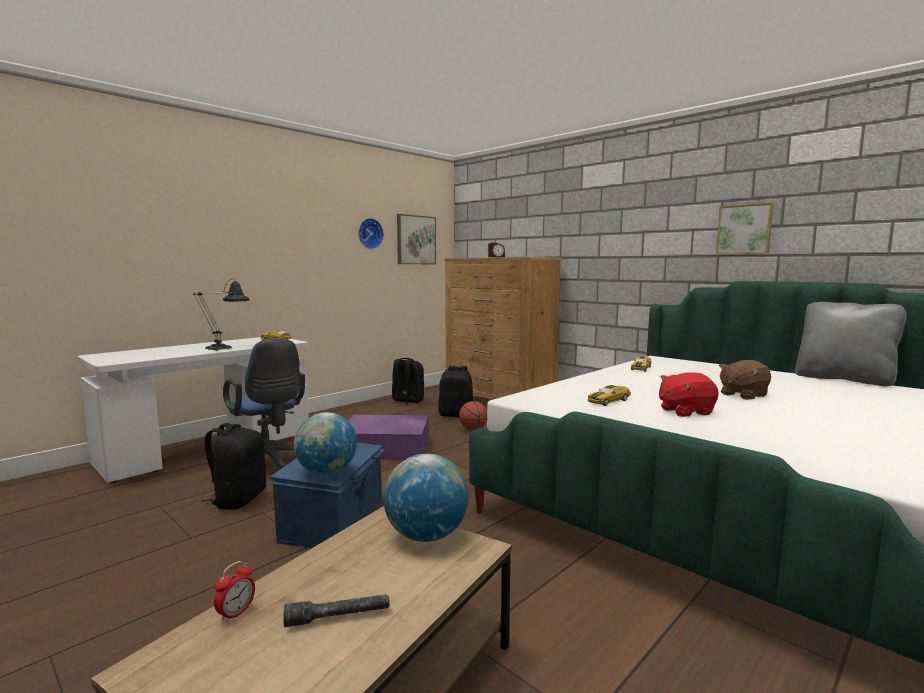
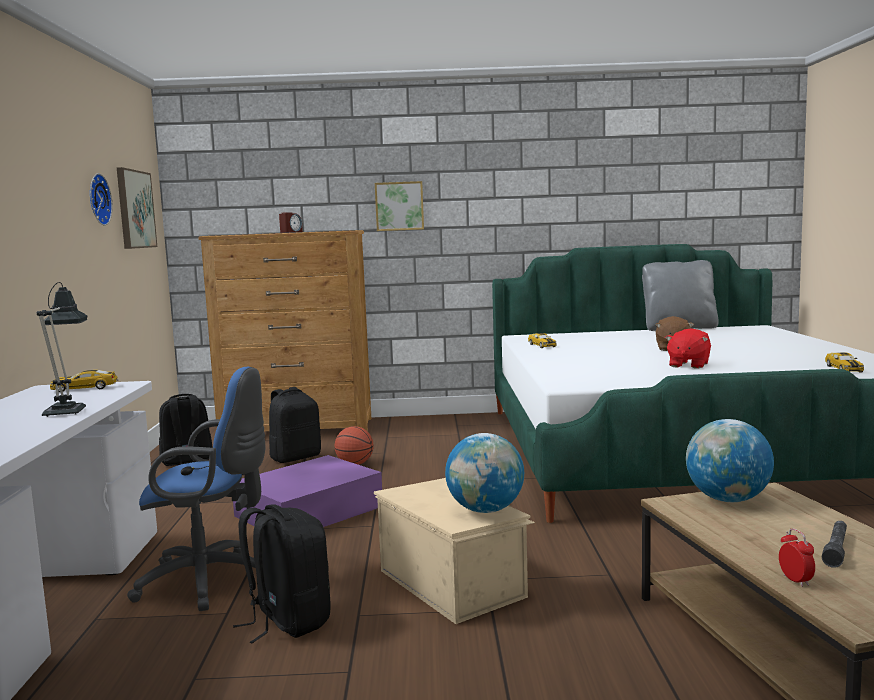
camera: 45 degrees left, 0 degrees up
blue storage box [270,442,385,548] -> beige storage box [374,478,535,624]
toy car [588,385,631,406] -> toy car moved to [825,353,864,372]
picture [716,203,774,254] -> picture moved to [375,181,424,231]

